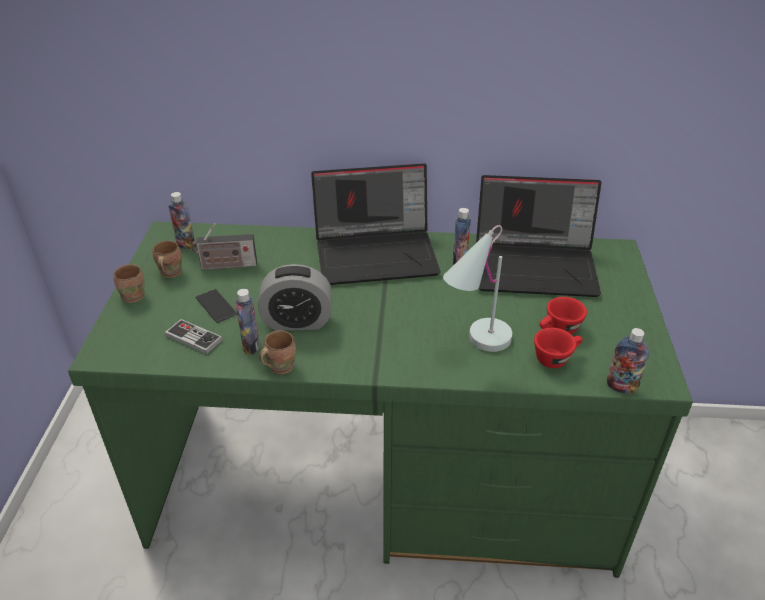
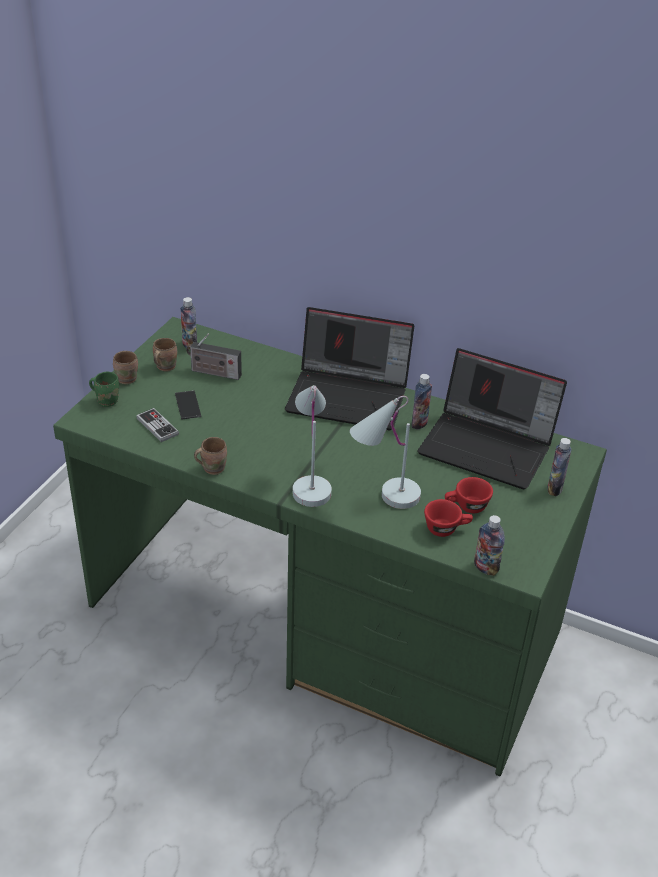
camera: 20 degrees right, 0 degrees up
bottle [235,289,260,355] -> bottle moved to [547,438,571,496]
alarm clock [258,264,332,331] -> none
none -> green mug [89,372,119,407]
none -> white table lamp [293,385,332,507]

